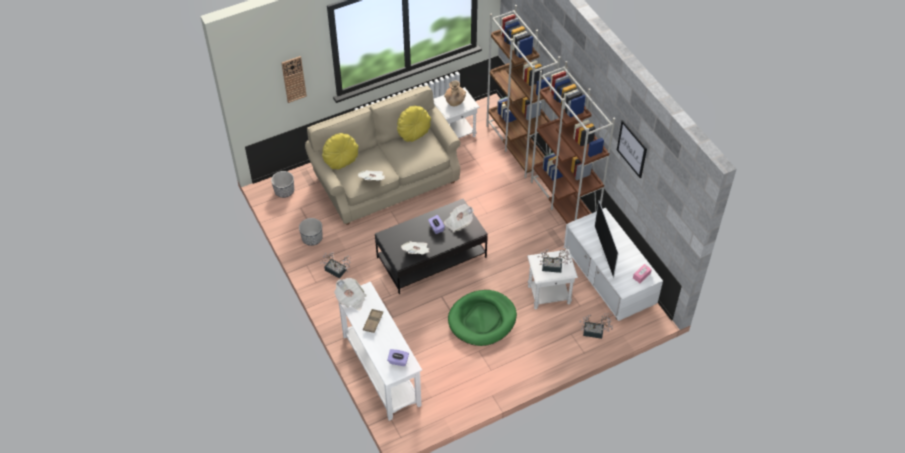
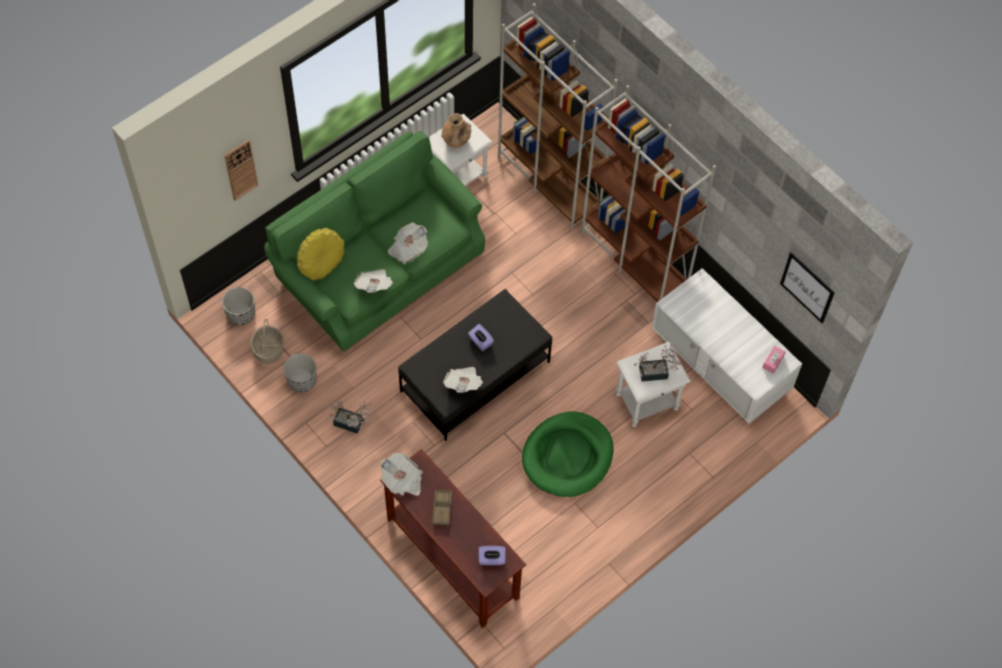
camera: 15 degrees left, 10 degrees up
beige sofa [305,86,461,225] -> green sofa [264,131,485,351]
white console table [336,282,422,421] -> brown console table [380,449,526,628]
yellow pillow [397,106,431,142] -> none
newspaper [444,204,474,232] -> newspaper moved to [388,222,428,264]
potted plant [579,313,613,339] -> none
television [595,200,619,278] -> none
picture [617,120,647,178] -> picture moved to [780,253,835,323]
none -> basket [250,318,284,364]

